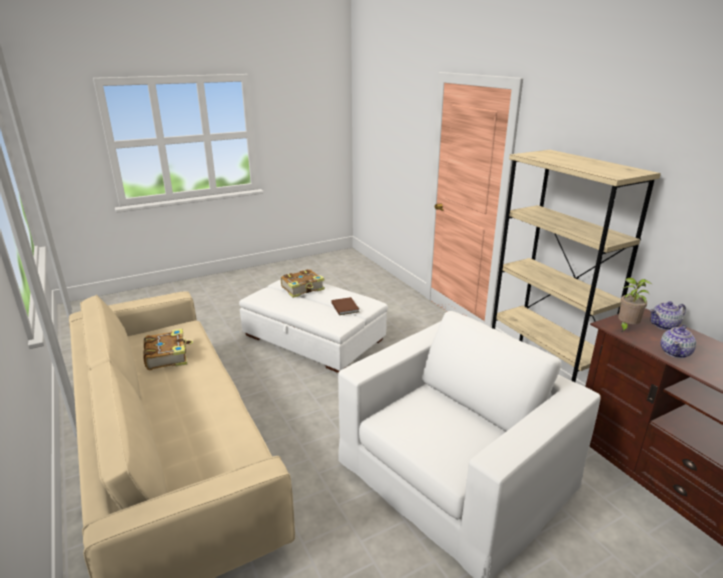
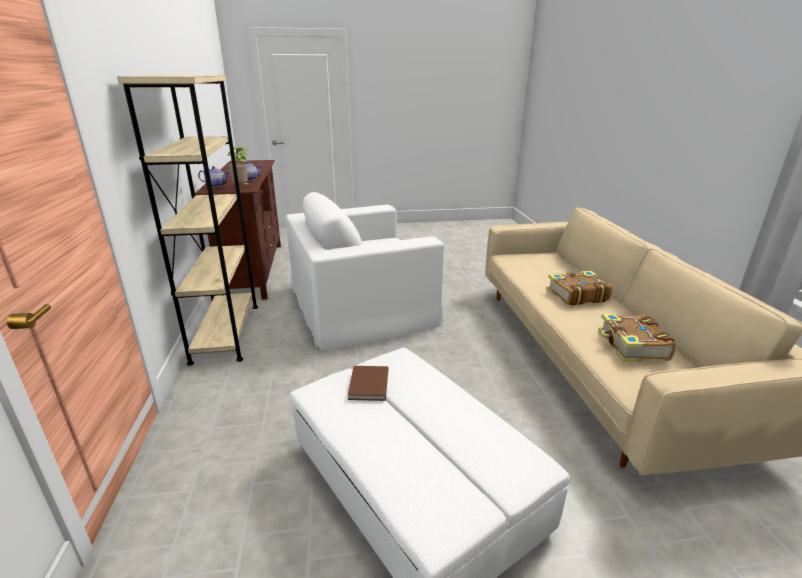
camera: 160 degrees left, 0 degrees up
book [281,269,325,298] -> book moved to [547,271,612,306]

